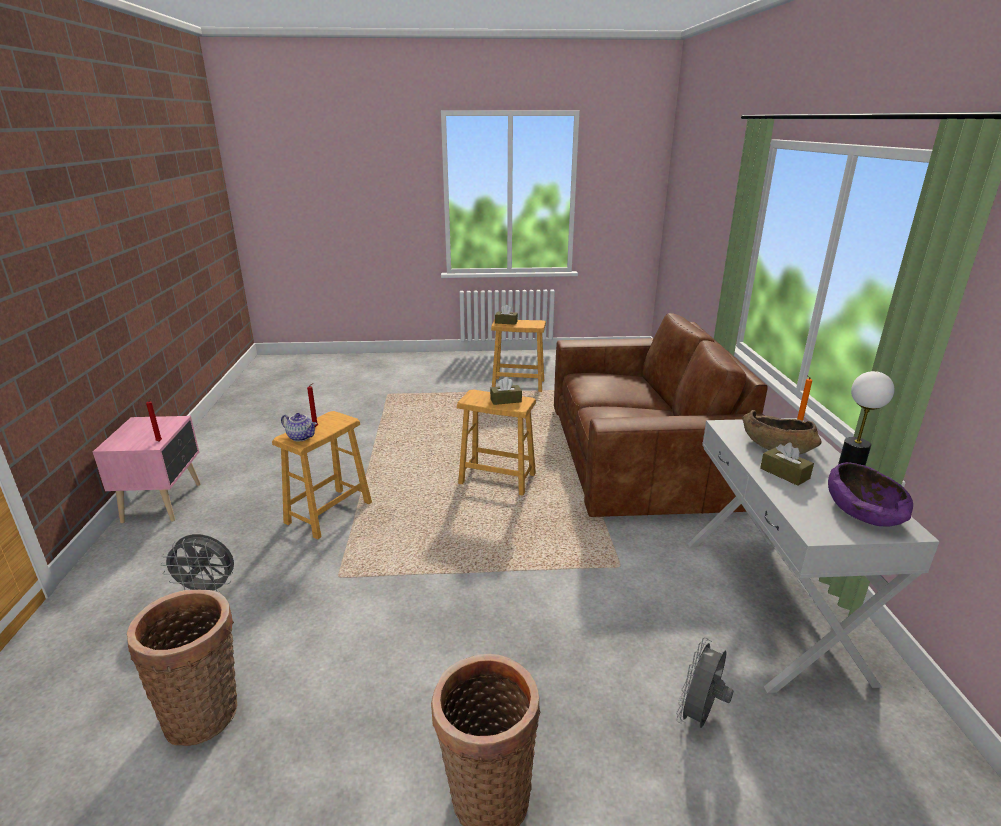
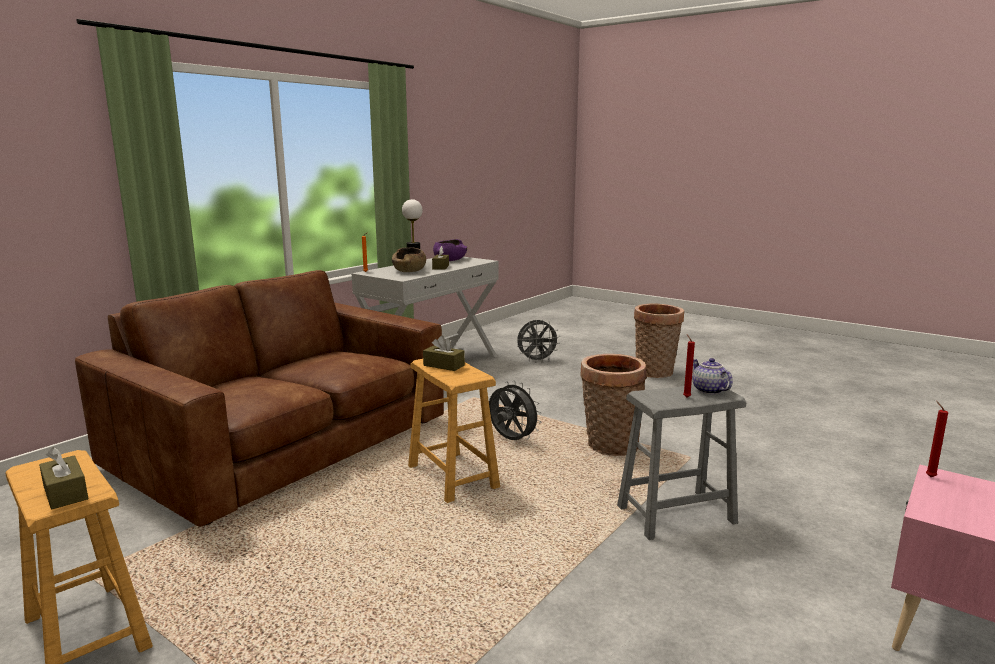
camera: 140 degrees left, 10 degrees down
basket [127,590,237,746] -> basket moved to [580,354,647,456]
grey fan [160,534,234,593] -> grey fan moved to [489,380,542,440]
brown stool [272,411,372,539] -> grey stool [617,385,746,540]

